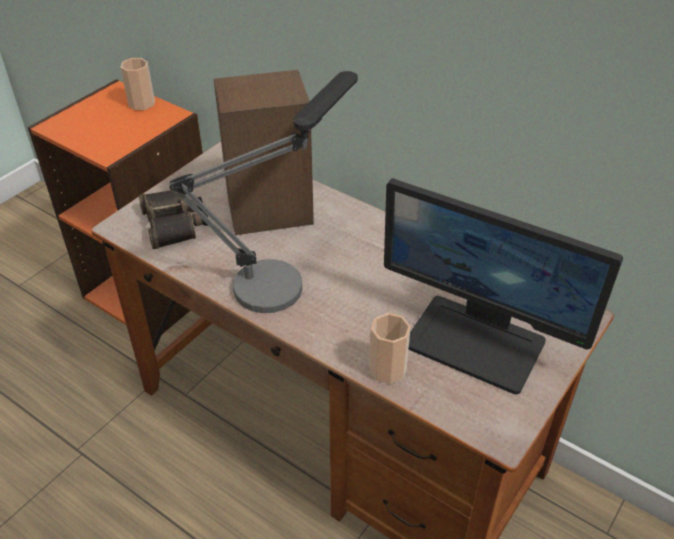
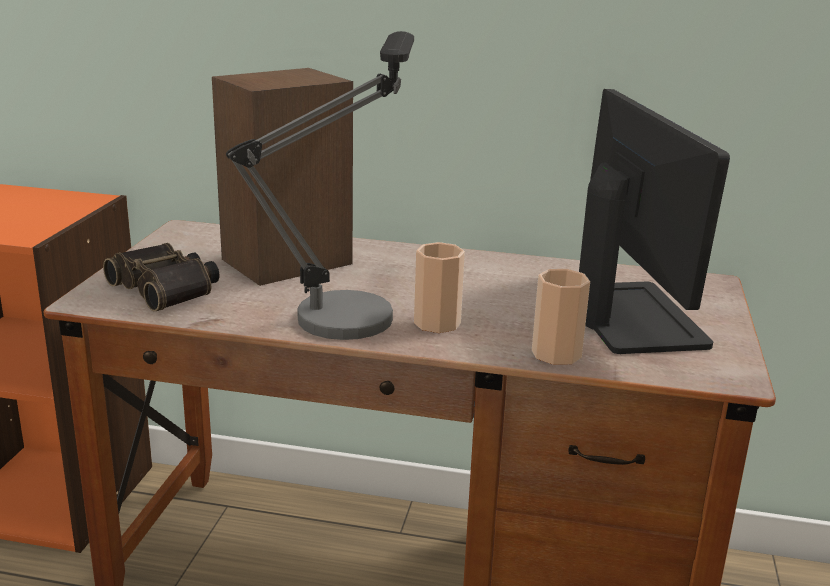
camera: 25 degrees left, 20 degrees down
cup [120,58,155,110] -> cup moved to [414,242,465,333]
monitor [384,178,623,394] -> monitor turned 105 degrees counterclockwise [579,89,730,354]

